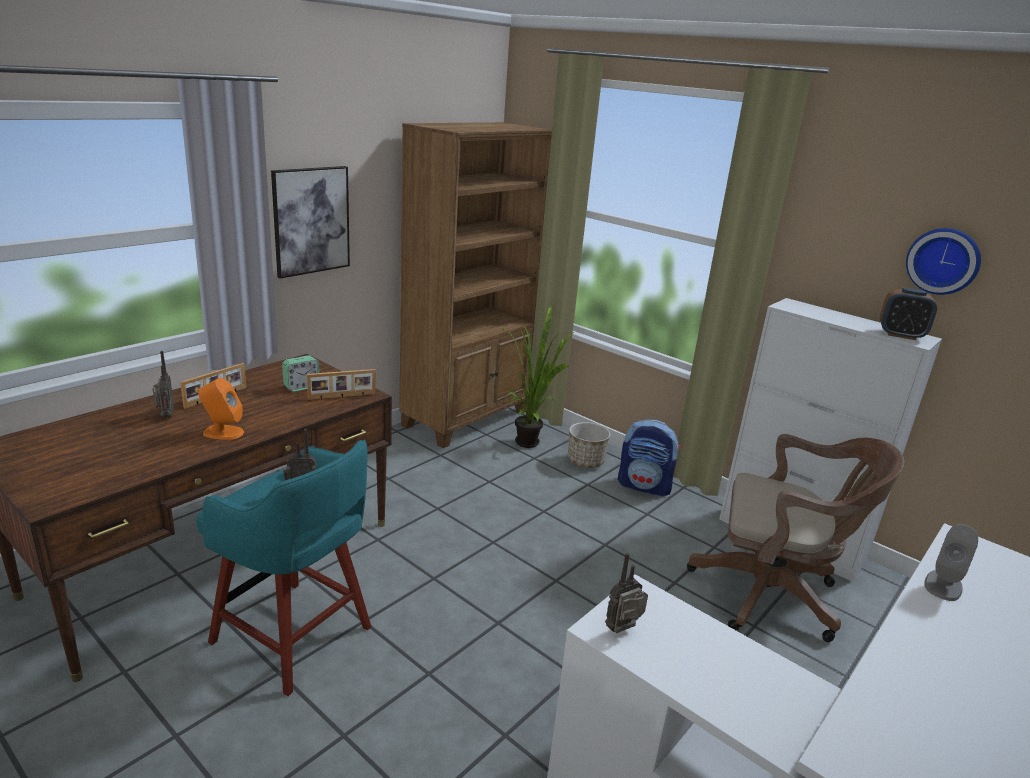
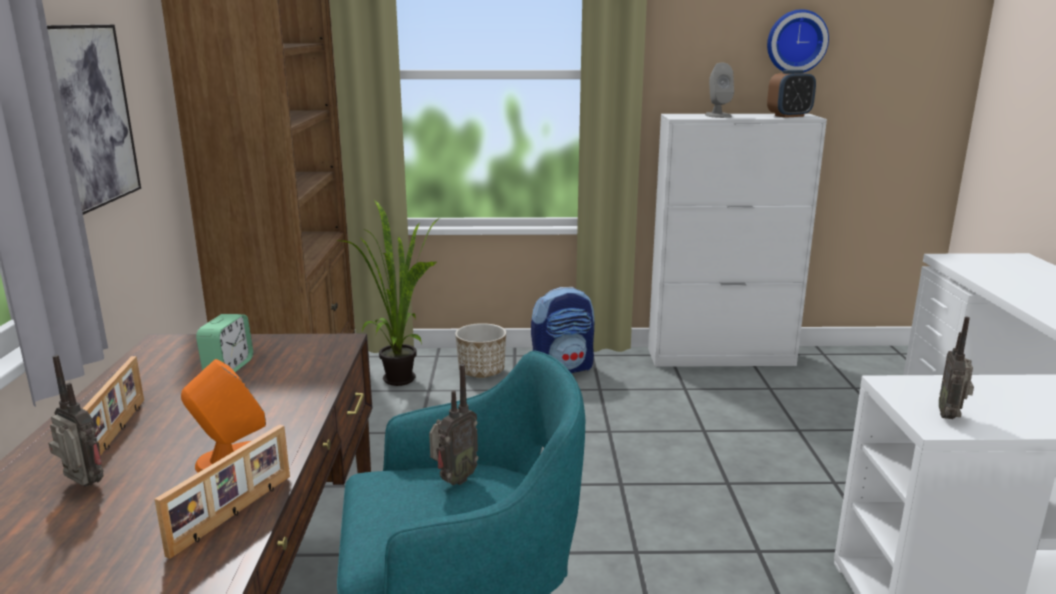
camera: 40 degrees left, 5 degrees down
picture frame [307,369,376,400] -> picture frame moved to [155,424,290,559]
brown office chair [687,434,904,642] -> none
grey speaker [924,524,978,601] -> grey speaker moved to [705,63,734,118]

